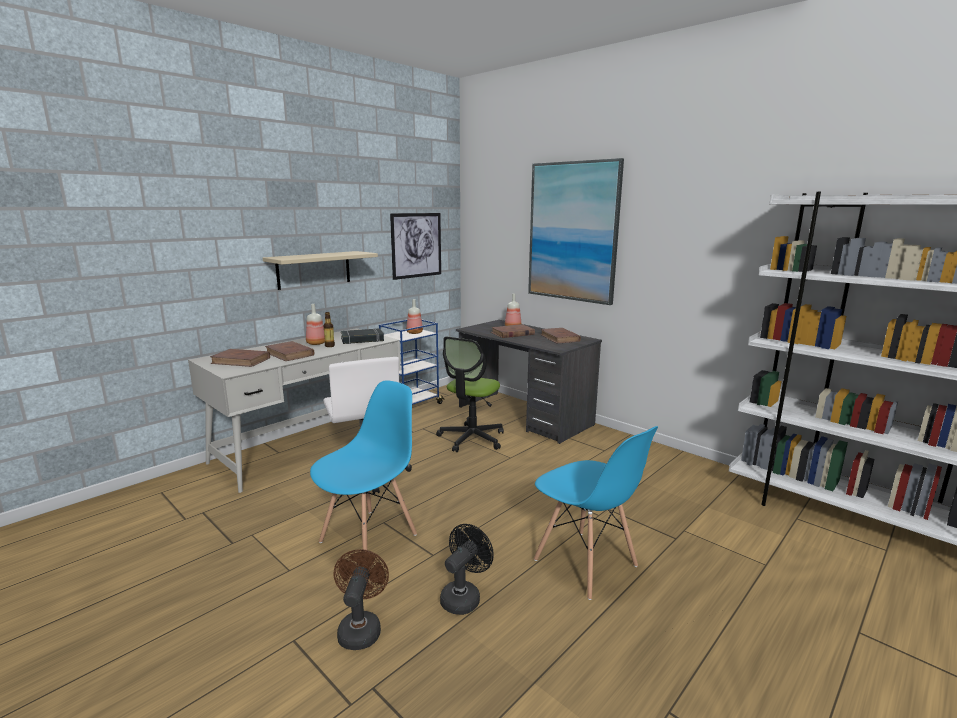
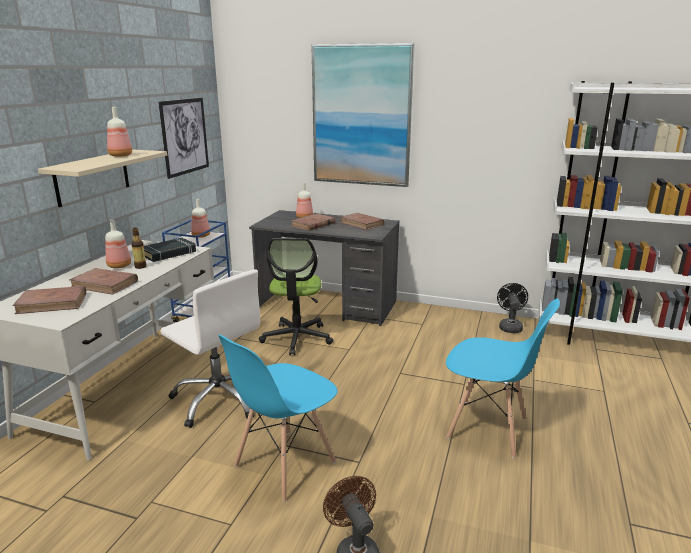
camera: 25 degrees left, 5 degrees up
blue chair [310,380,417,550] -> blue chair turned 150 degrees counterclockwise [218,335,338,502]
black fan [440,524,494,615] -> black fan moved to [497,283,528,333]
none -> bottle [107,107,132,157]

